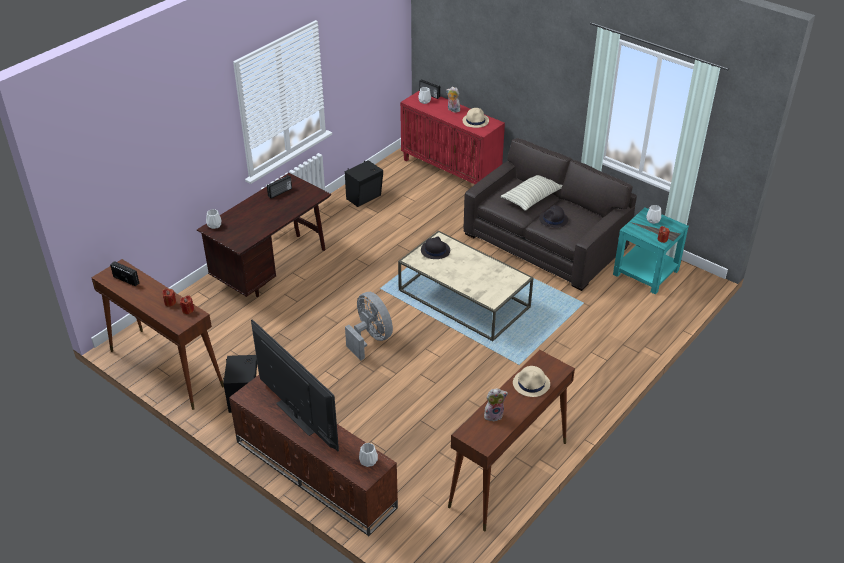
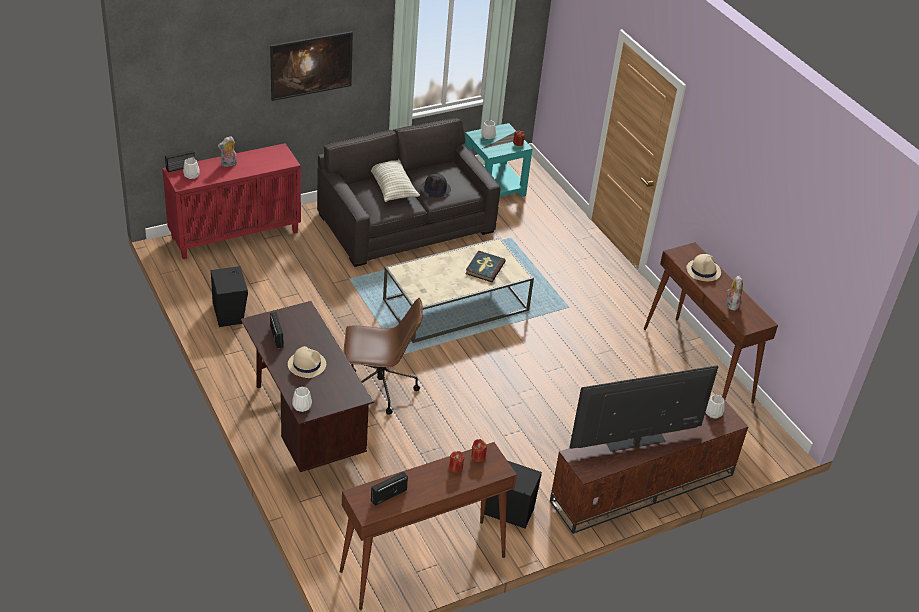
camera: 70 degrees left, 0 degrees up
grey fan [345,292,393,361] -> none
black hat [421,236,450,259] -> none
beige hat [462,108,489,128] -> beige hat moved to [288,346,326,378]
none -> picture [270,31,353,101]
none -> brown office chair [343,298,423,415]
none -> book [465,251,506,282]

